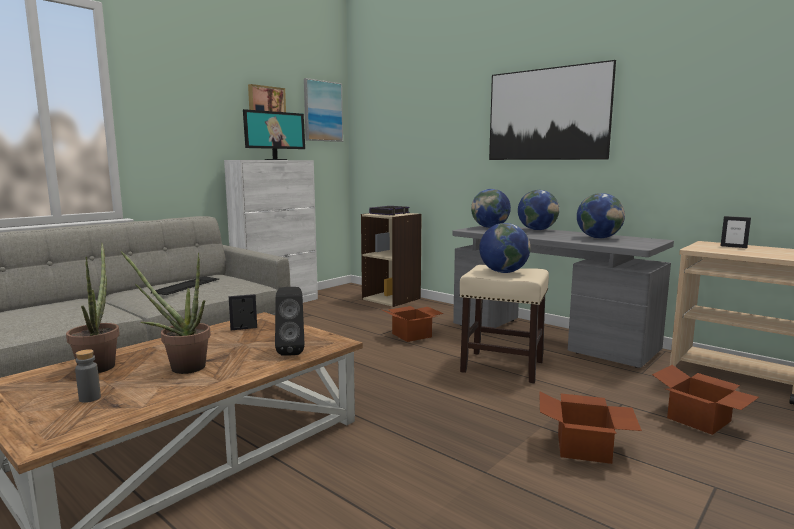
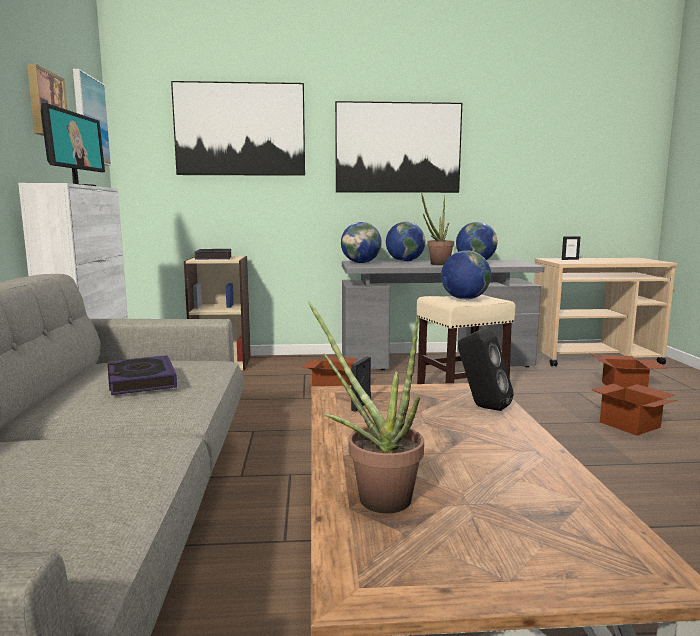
camera: 45 degrees left, 0 degrees up
grey bottle [75,349,101,403] -> none
potted plant [121,251,211,374] -> potted plant moved to [421,193,454,265]
keyboard [151,276,219,295] -> book [107,355,177,395]
none -> picture [171,81,305,176]

